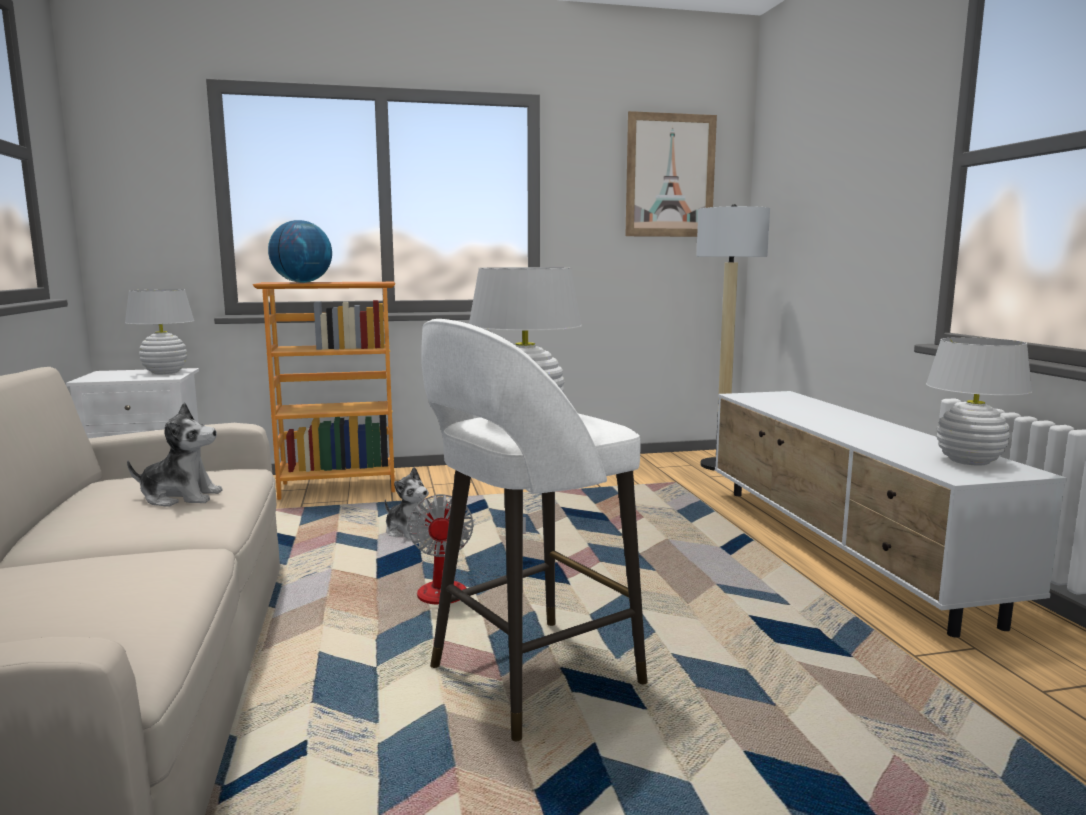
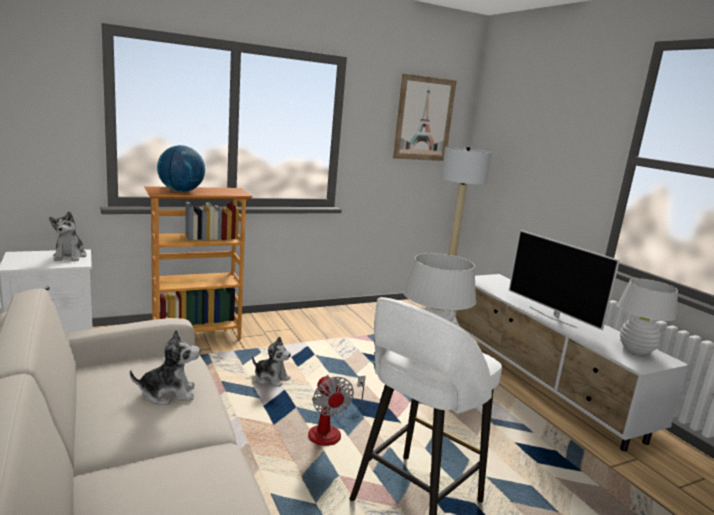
camera: 15 degrees left, 5 degrees up
white table lamp [125,289,194,374] -> plush toy [49,211,87,261]
none -> television [509,230,620,331]

